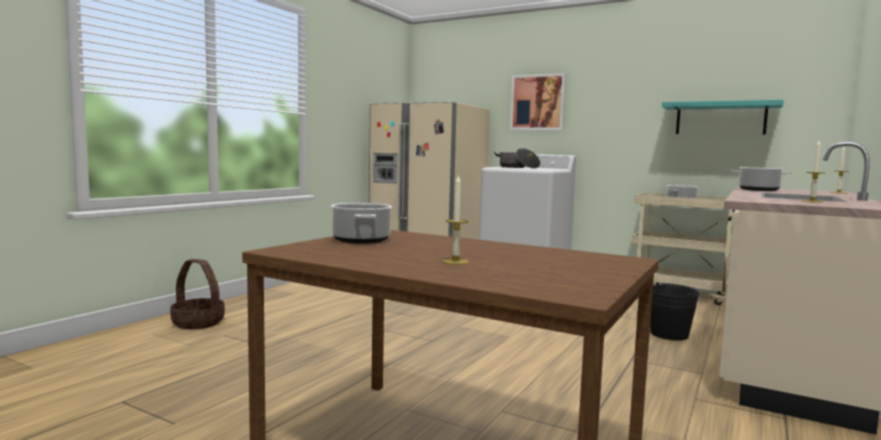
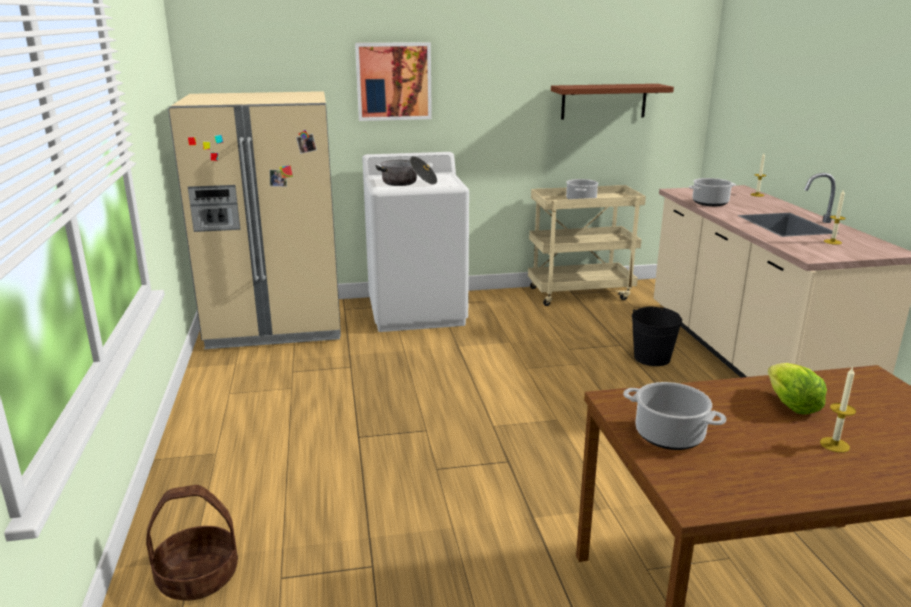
camera: 40 degrees left, 15 degrees up
turquoise shelf [662,100,784,135] -> brown shelf [551,84,674,119]
none -> lettuce [768,363,827,415]

